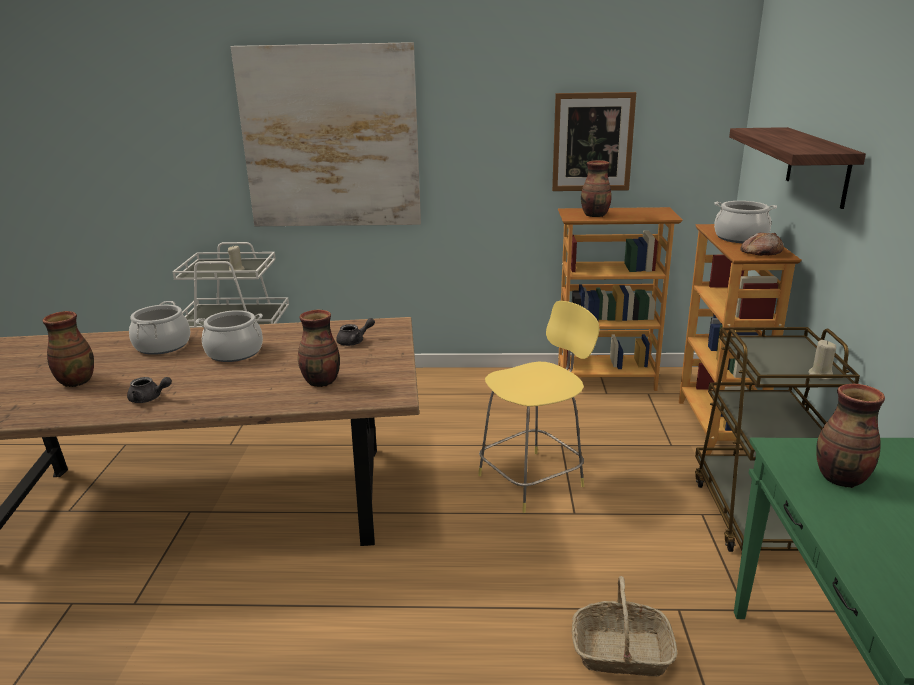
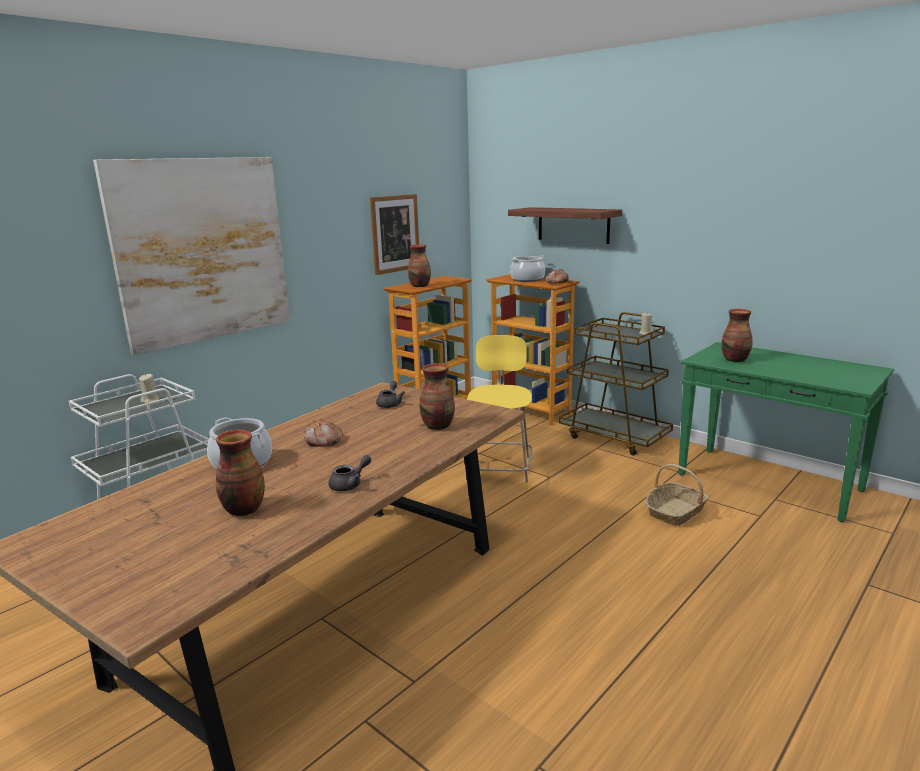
camera: 50 degrees left, 5 degrees down
cooking pot [196,310,263,362] -> bread [304,419,343,447]

